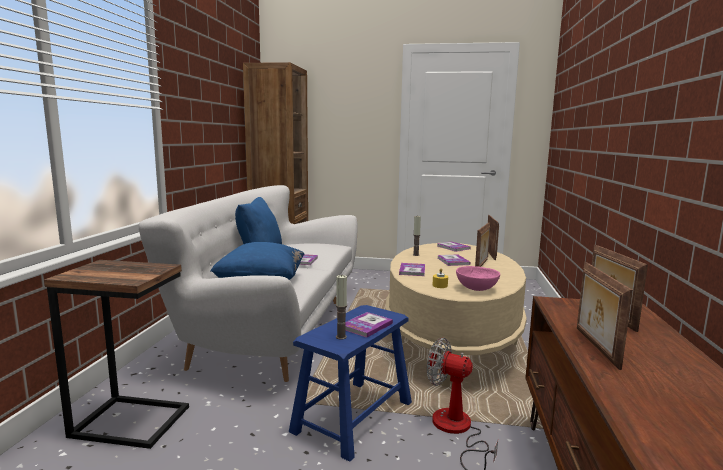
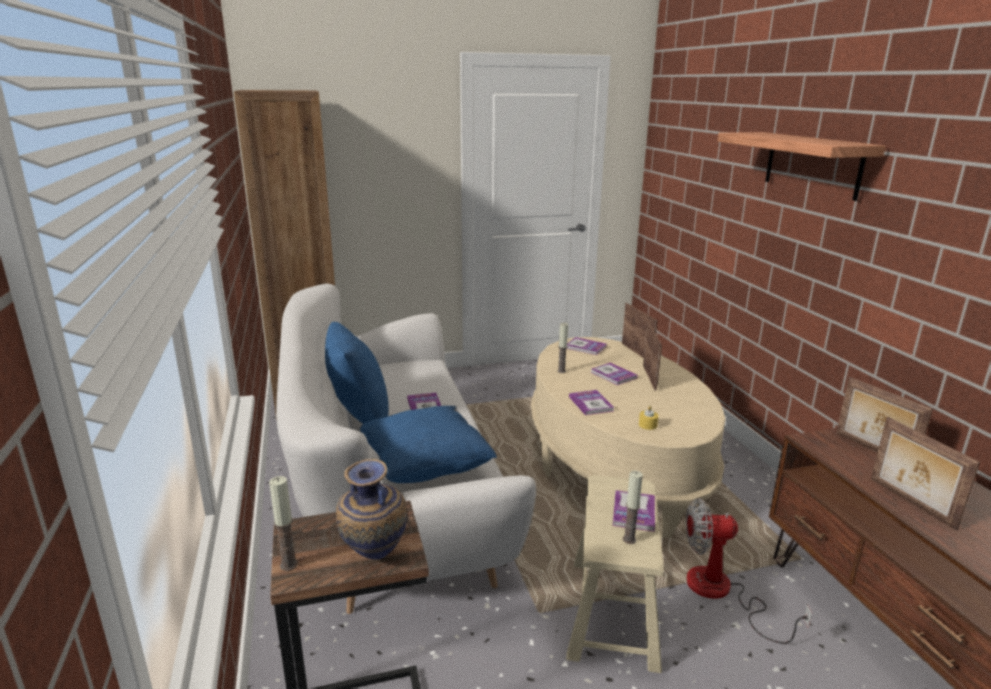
camera: 25 degrees left, 10 degrees up
blue stool [289,305,412,462] -> beige stool [566,475,664,673]
pink bowl [456,266,500,291] -> none
none -> candle [269,476,298,571]
none -> vase [336,459,407,559]
none -> shelf [717,132,886,201]

